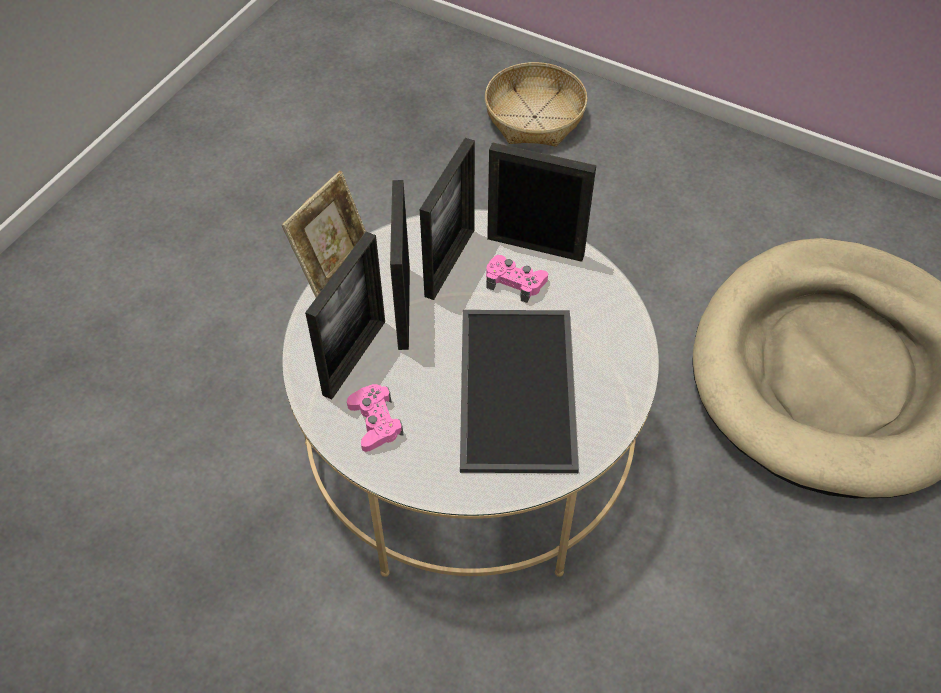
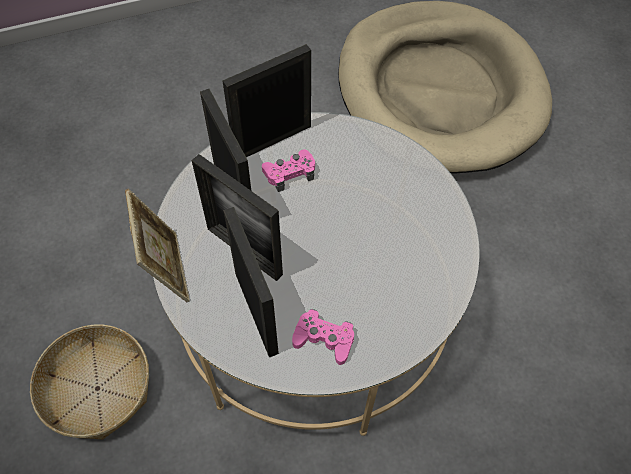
camera: 50 degrees left, 5 degrees up
tray [460,310,579,473] -> none
basket [485,62,588,146] -> basket moved to [30,325,149,440]

